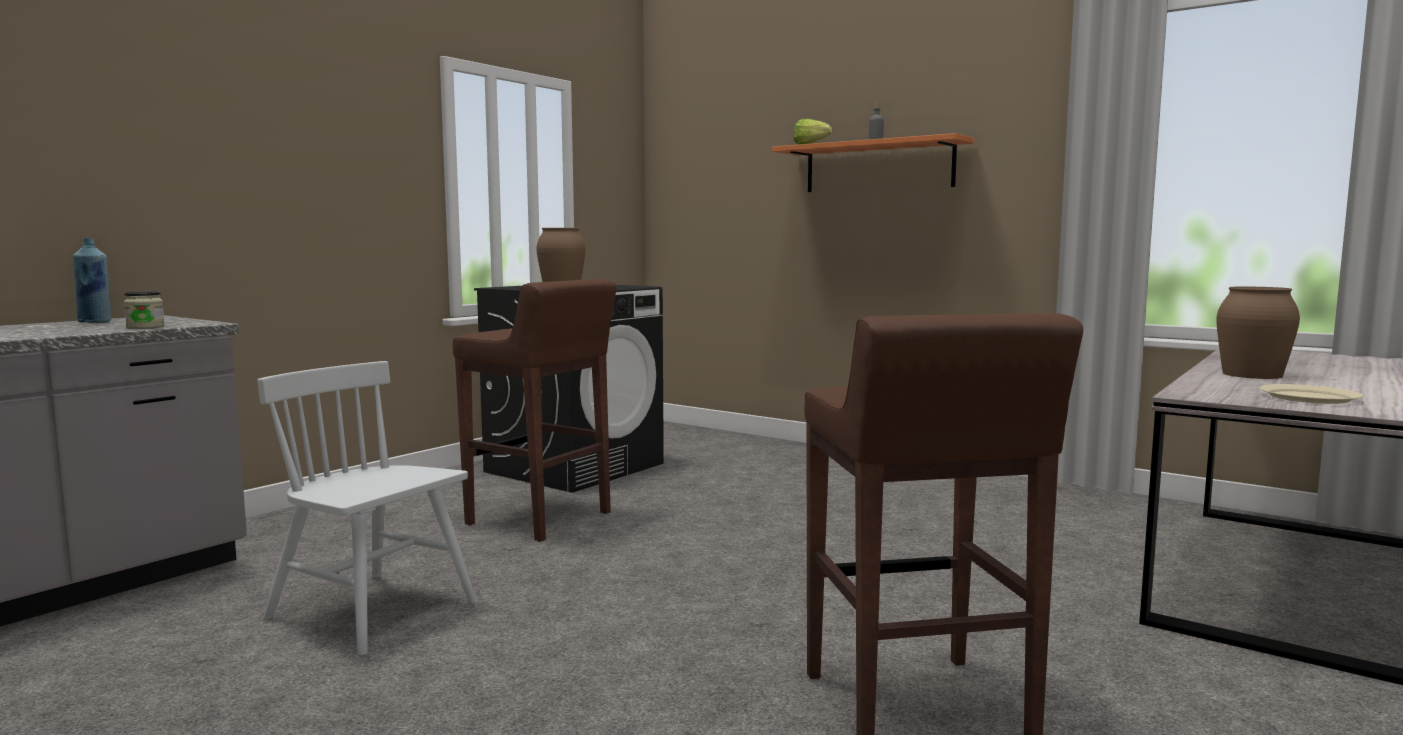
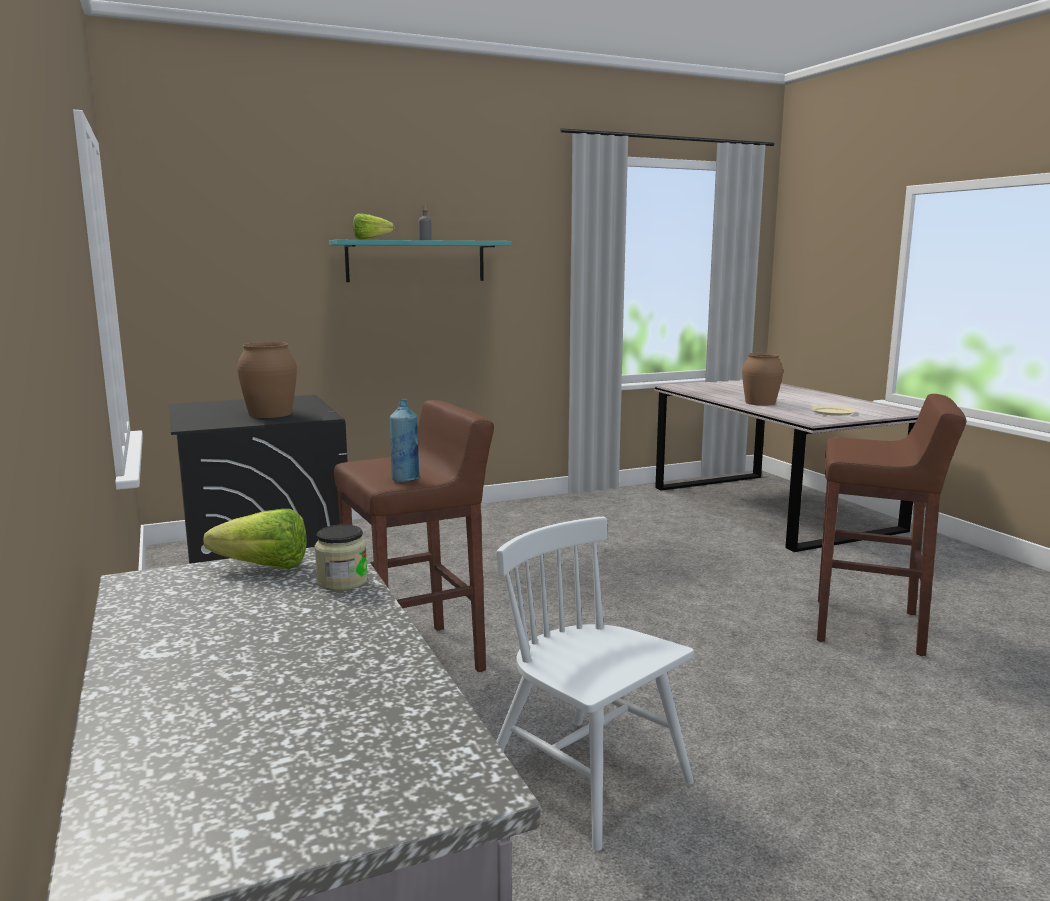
camera: 60 degrees left, 5 degrees up
blue bottle [73,238,111,323] -> blue bottle moved to [390,399,419,482]
white chair [257,361,477,656] -> white chair turned 75 degrees clockwise [496,517,694,851]
orange shelf [772,133,974,192] -> turquoise shelf [329,240,512,282]
none -> lettuce [203,509,307,569]

